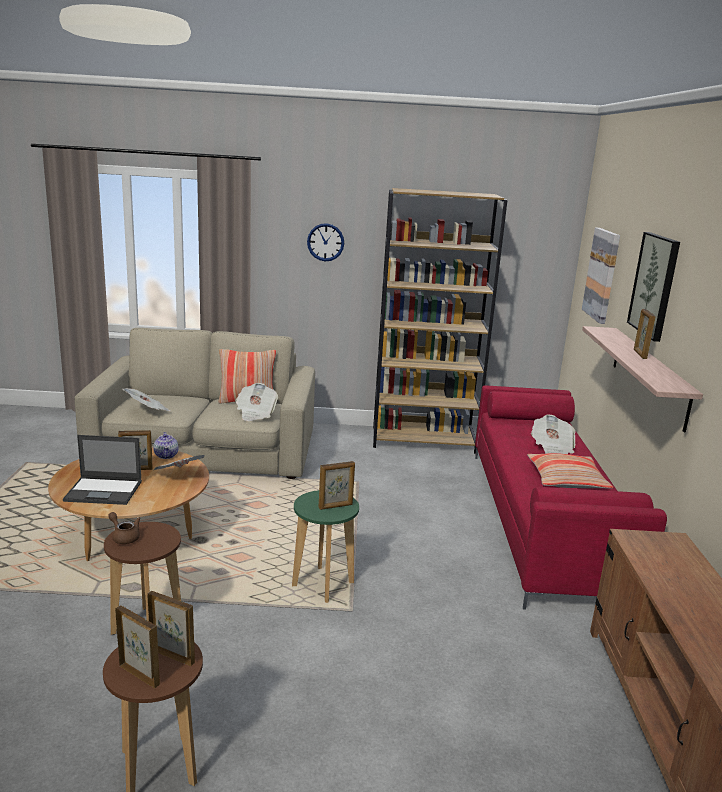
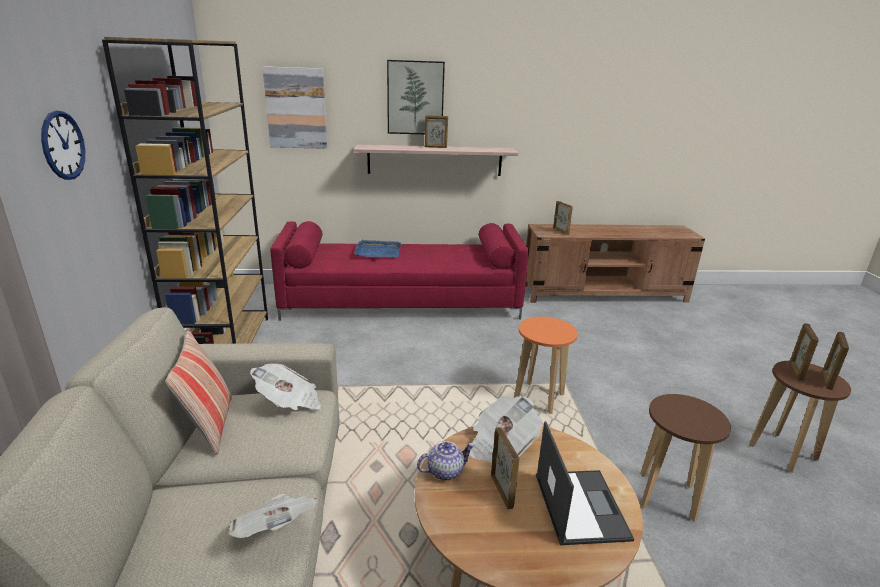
camera: 95 degrees left, 5 degrees up
brown teapot [108,512,140,544] -> none
green stool [292,490,359,603] -> orange stool [514,317,578,414]
picture frame [318,461,355,510] -> picture frame moved to [553,201,573,235]
pillow [527,453,613,489] -> none
newspaper [531,415,575,454] -> blue tray [354,239,401,257]

